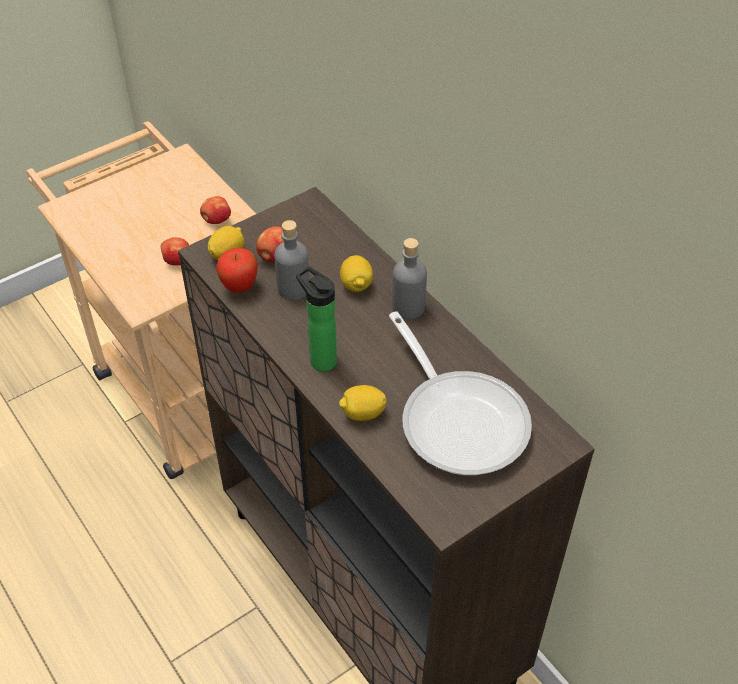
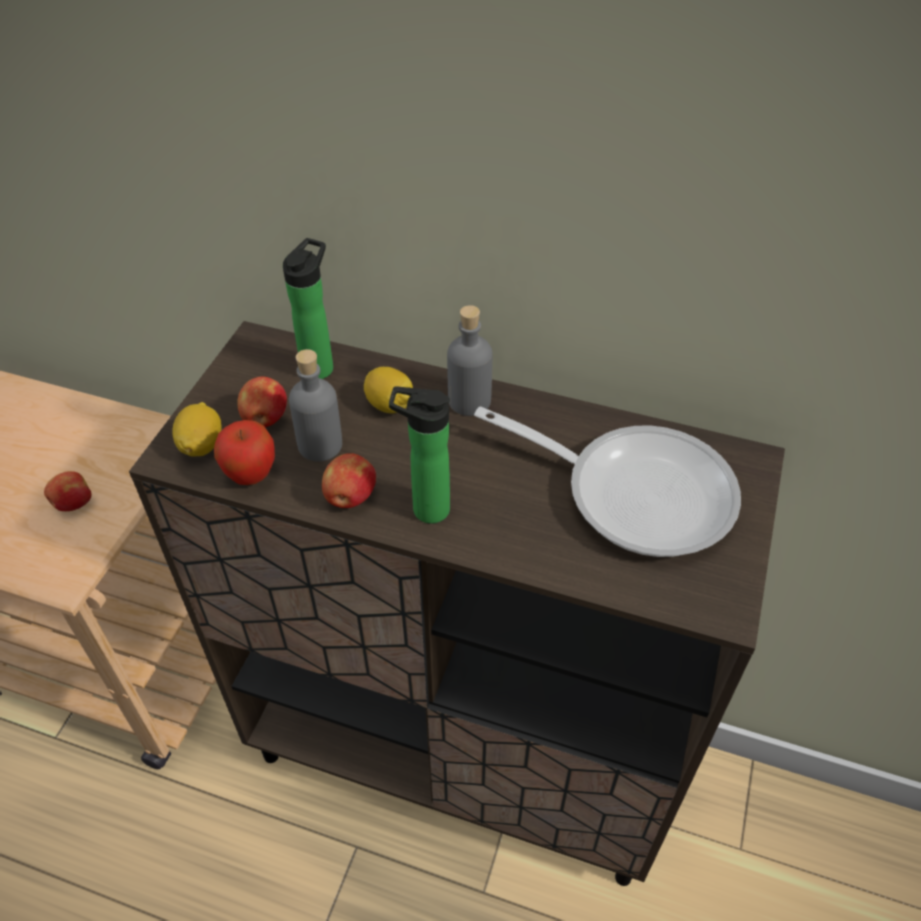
camera: 35 degrees left, 0 degrees up
apple [200,196,231,224] -> apple moved to [322,453,376,508]
lemon [339,385,387,421] -> none
none -> bottle [283,238,333,379]

